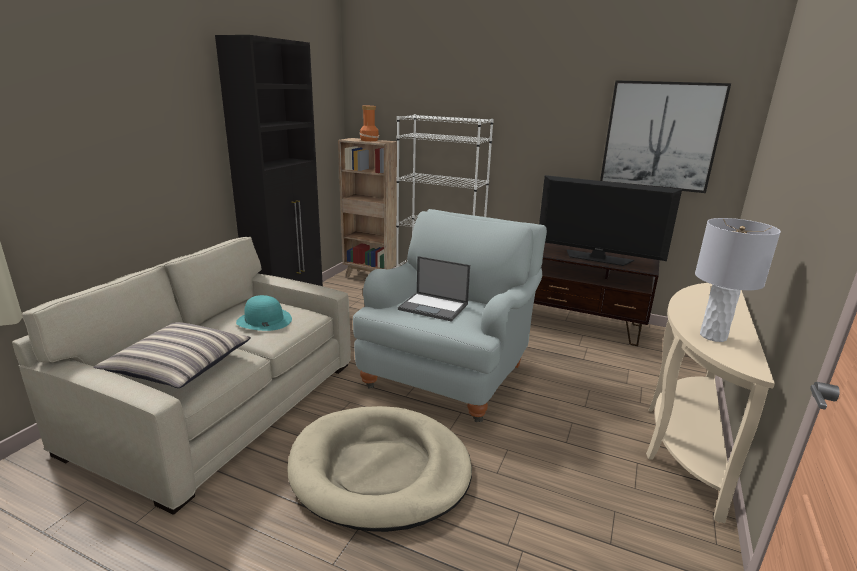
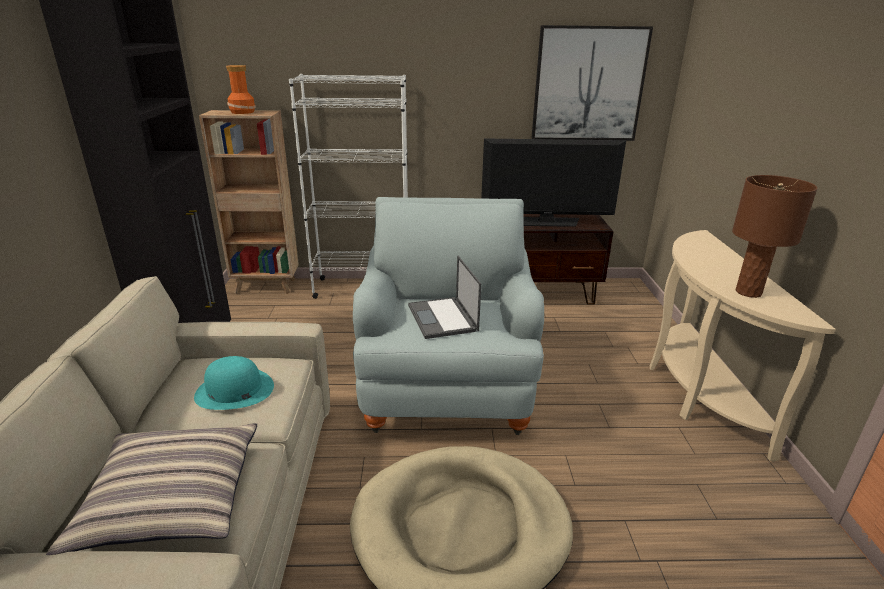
camera: 25 degrees left, 5 degrees up
laptop [398,256,470,322] -> laptop turned 75 degrees clockwise [408,256,481,339]
grey table lamp [695,218,781,342] -> brown table lamp [732,175,818,298]

